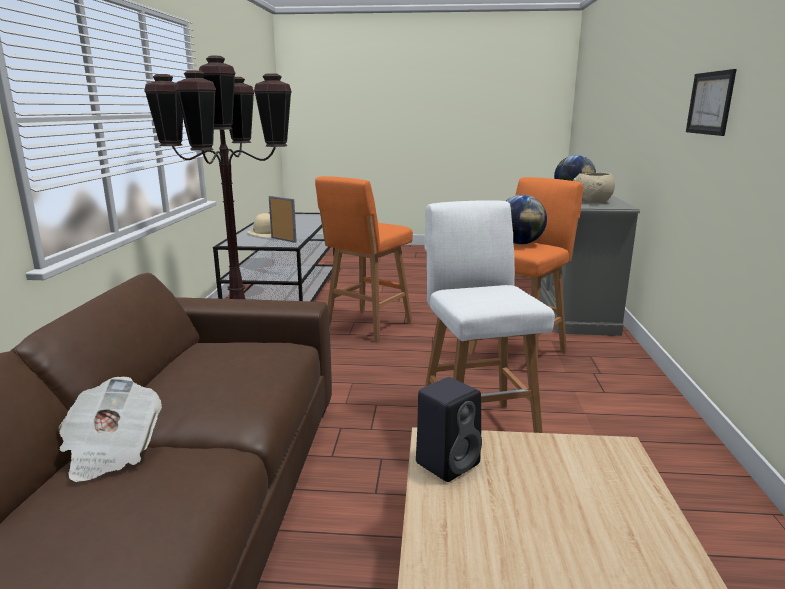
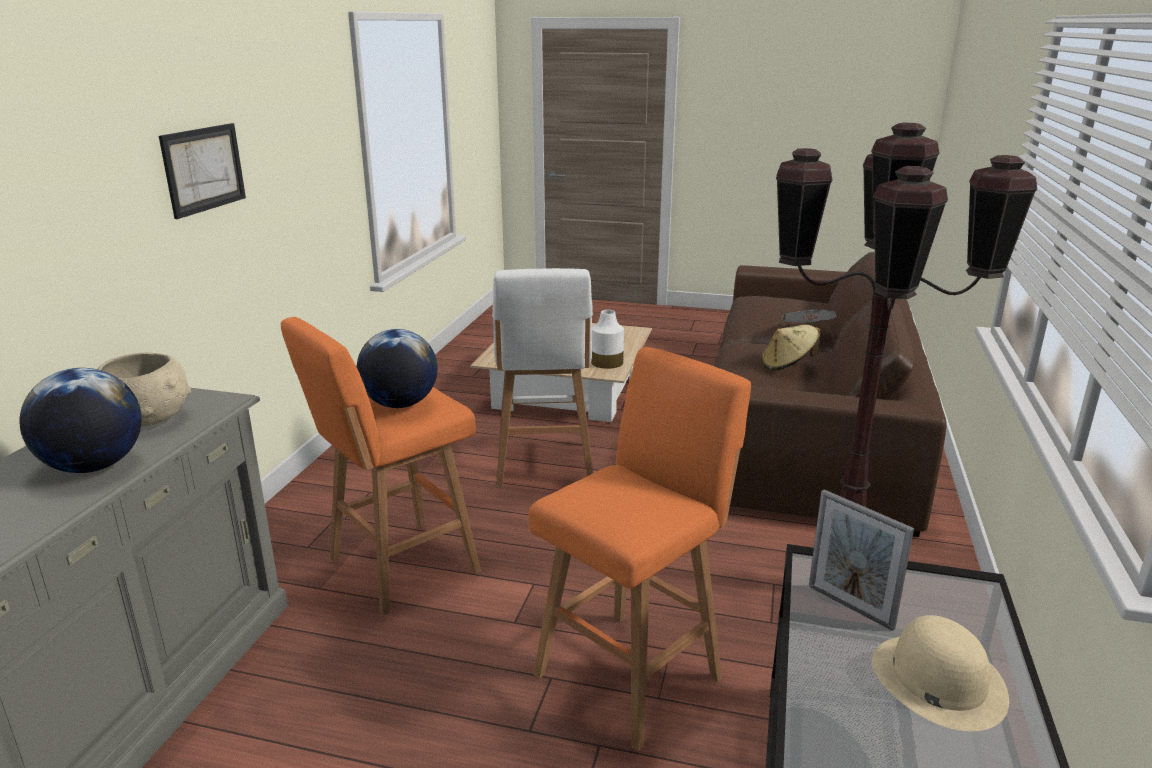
camera: 170 degrees left, 5 degrees up
black speaker [416,377,482,482] -> white vase [591,310,624,369]
none -> beige hat [762,325,821,371]

